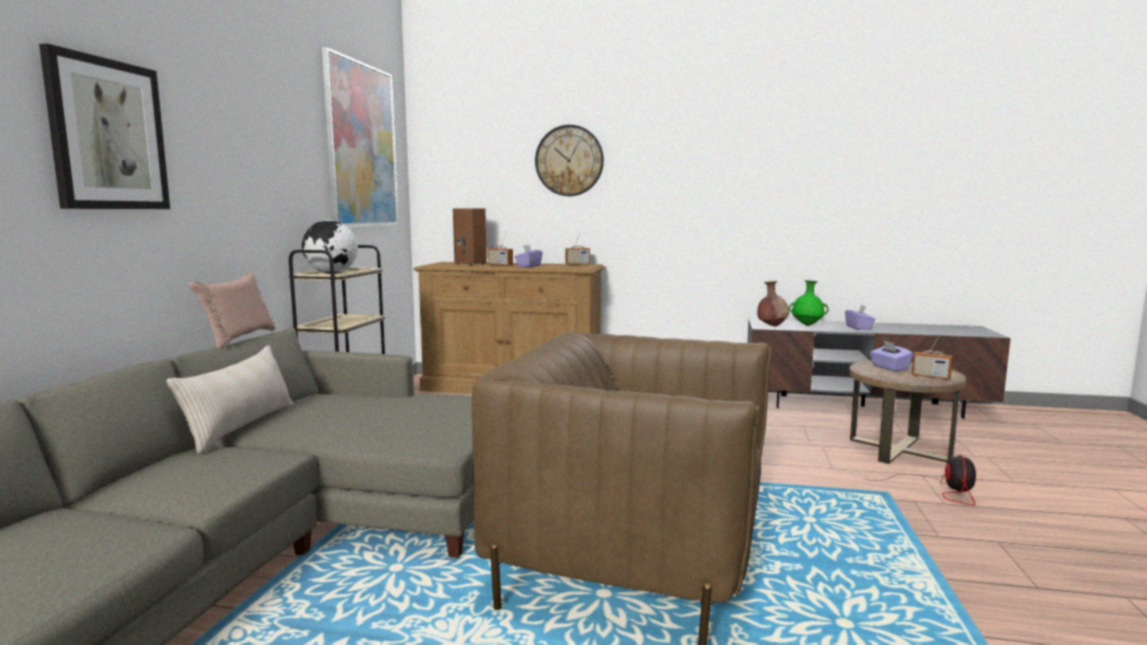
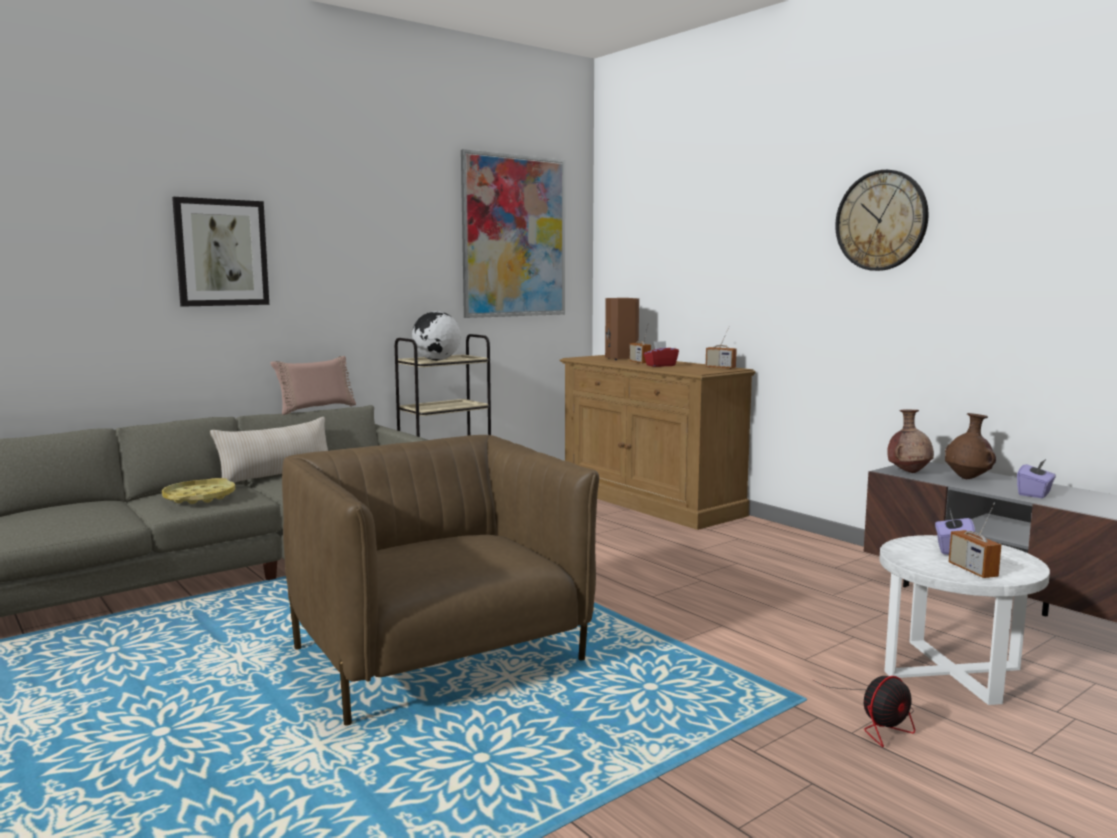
camera: 40 degrees right, 0 degrees up
purple tissue box [515,245,543,267] -> red tissue box [643,341,679,367]
wall clock [535,125,604,196] -> wall clock moved to [835,170,929,271]
green vase [789,280,829,326] -> brown vase [945,413,996,479]
brown side table [849,360,966,464] -> white side table [879,535,1050,705]
none -> yellow tray [162,478,235,504]

